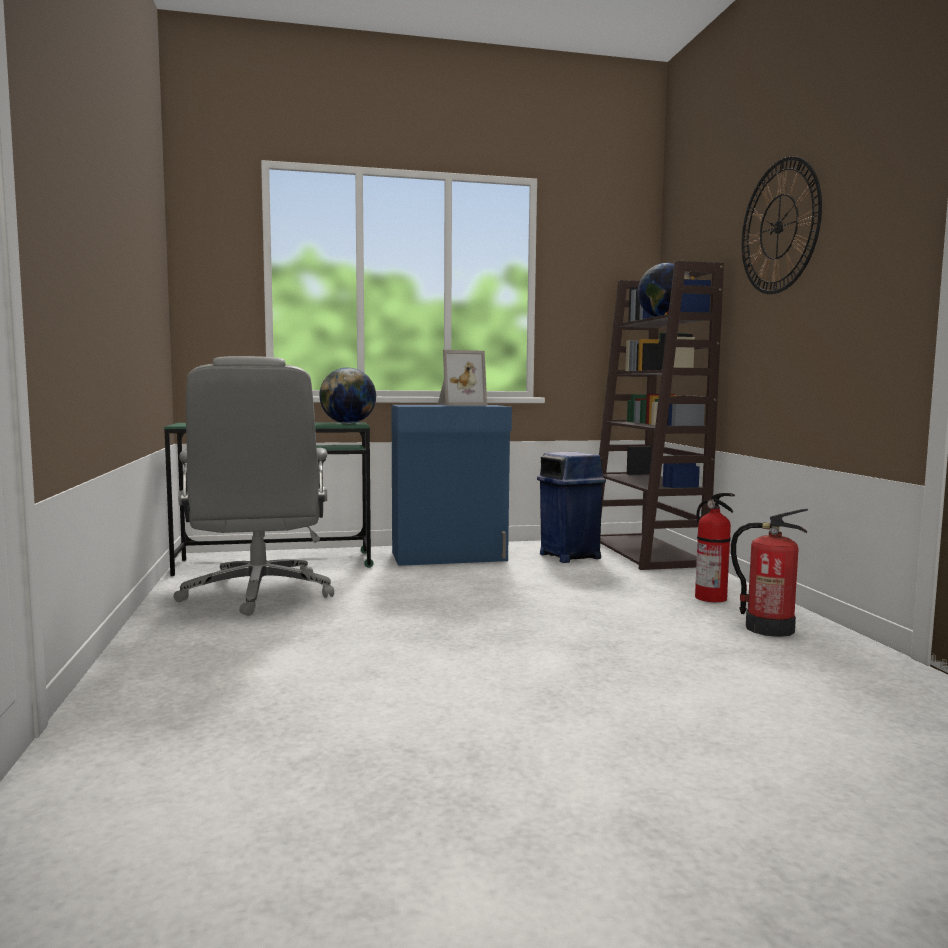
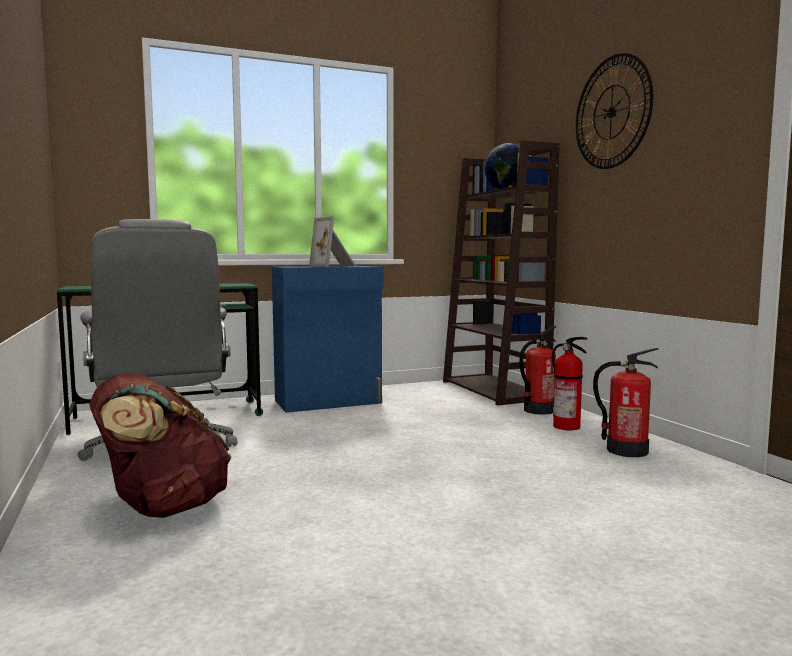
camera: 10 degrees left, 0 degrees up
globe [319,367,376,424] -> none
picture frame [438,350,487,406] -> picture frame turned 90 degrees clockwise [309,216,356,267]
blue trash can [537,452,606,563] -> none
none -> brown backpack [89,373,231,518]
none -> fire extinguisher [519,326,556,415]

